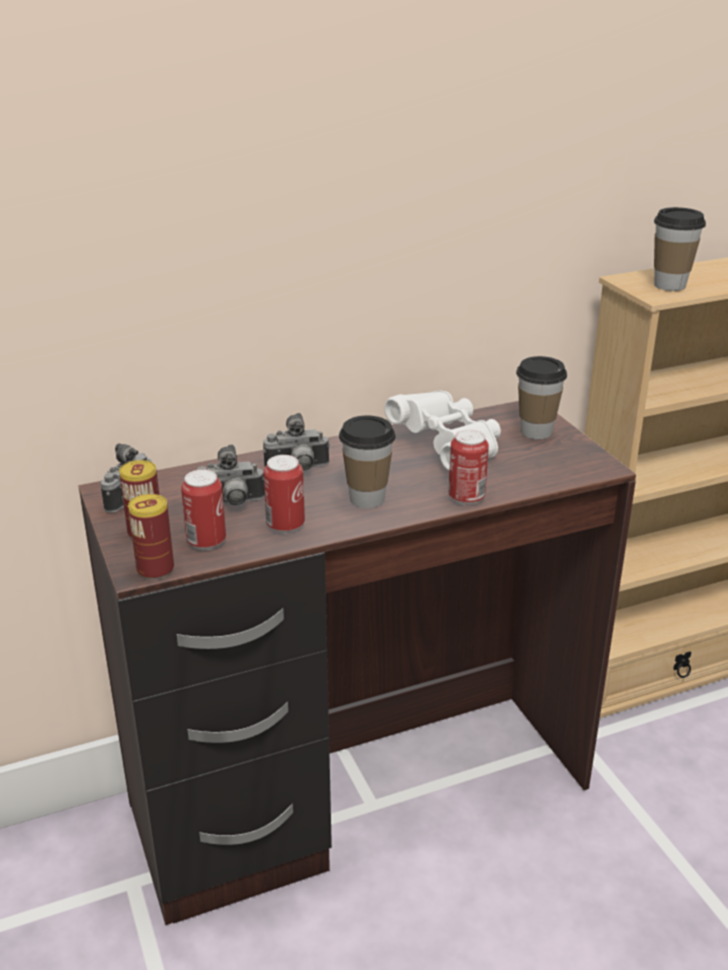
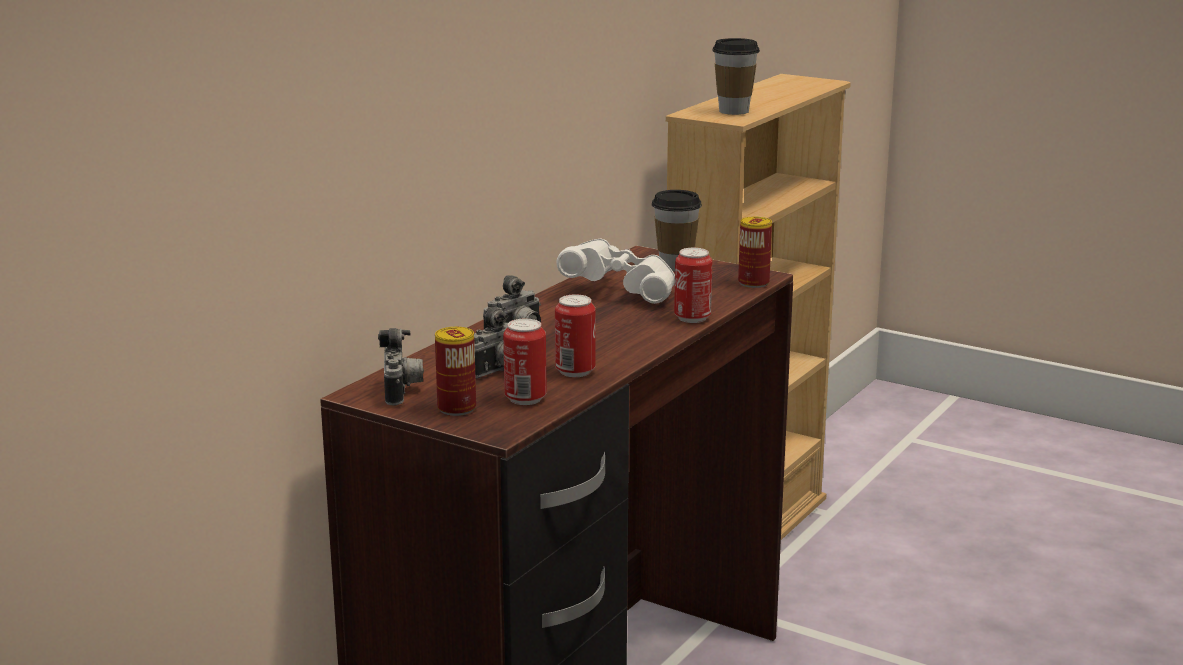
camera: 35 degrees left, 10 degrees down
can [128,494,174,580] -> can moved to [738,217,772,288]
cup [339,416,396,508] -> none

